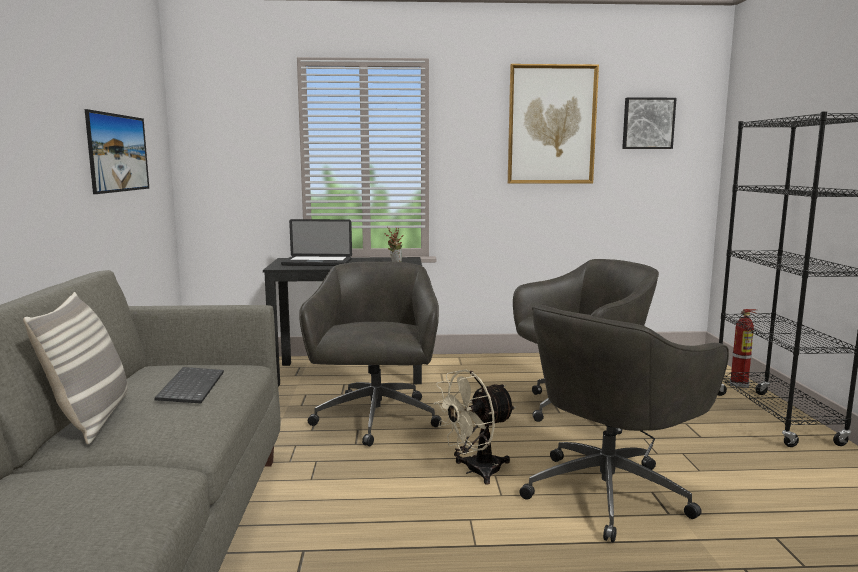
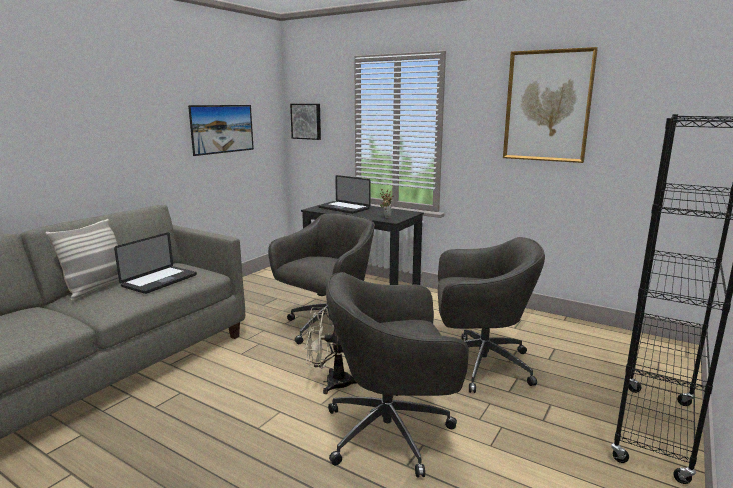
camera: 35 degrees right, 5 degrees up
keyboard [155,367,224,404] -> laptop [114,233,197,294]
picture [622,97,677,149] -> picture moved to [290,104,321,140]
fire extinguisher [730,309,757,388] -> none

